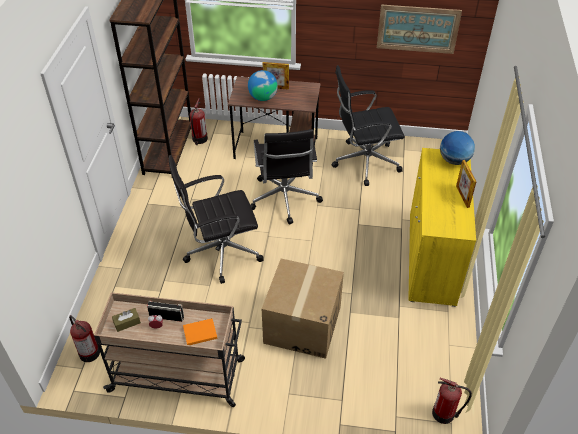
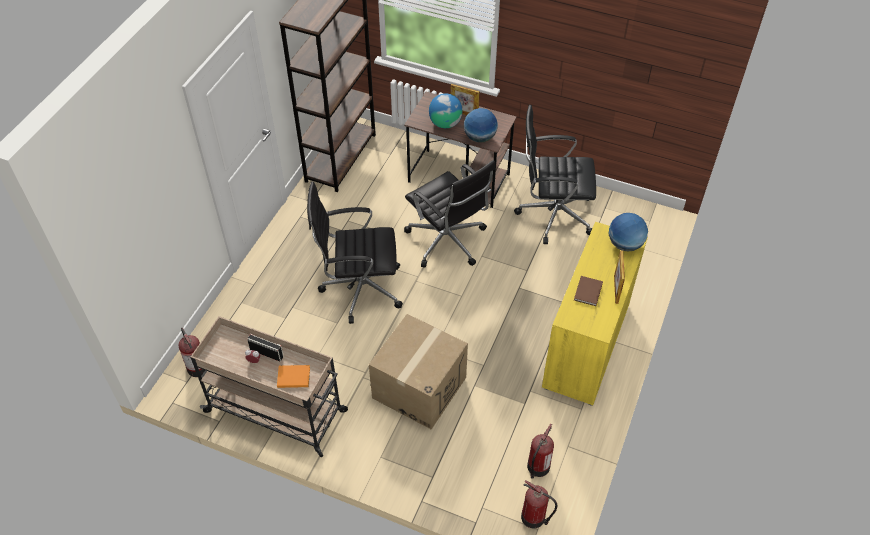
camera: 15 degrees right, 5 degrees up
brown tissue box [112,308,141,332] -> none
fire extinguisher [190,98,208,145] -> fire extinguisher moved to [527,424,554,479]
black office chair [250,129,323,224] -> black office chair turned 45 degrees counterclockwise [404,160,495,268]
picture [377,5,462,54] -> none
none -> globe [464,108,498,143]
none -> brown book [574,276,603,306]

